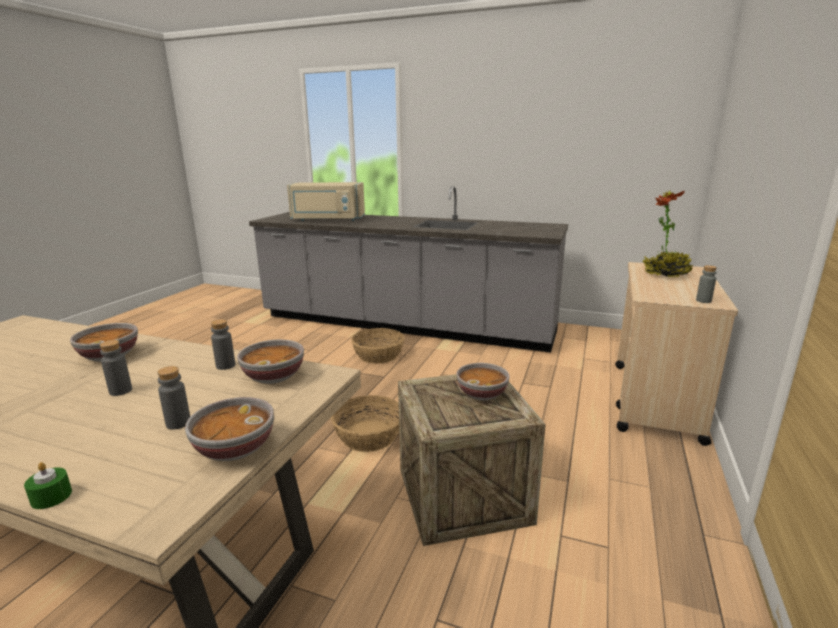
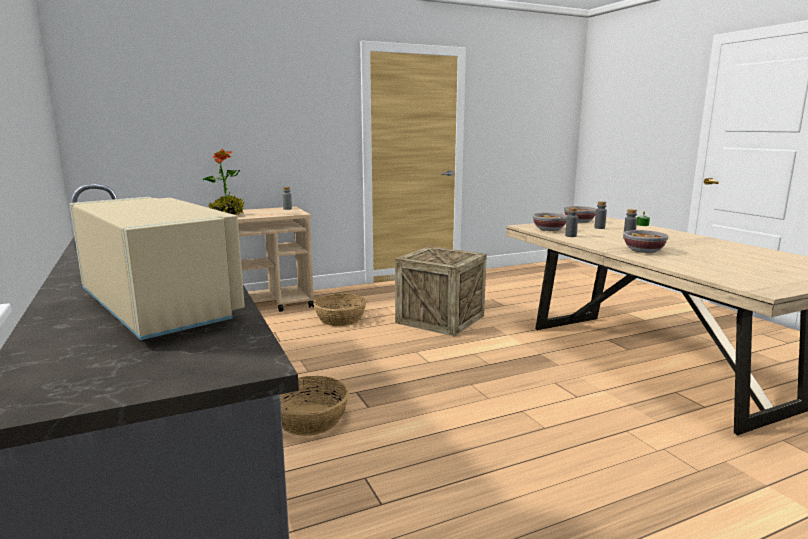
camera: 135 degrees left, 5 degrees down
basket [331,396,399,452] -> basket moved to [313,293,366,326]
bowl [456,363,510,400] -> none

